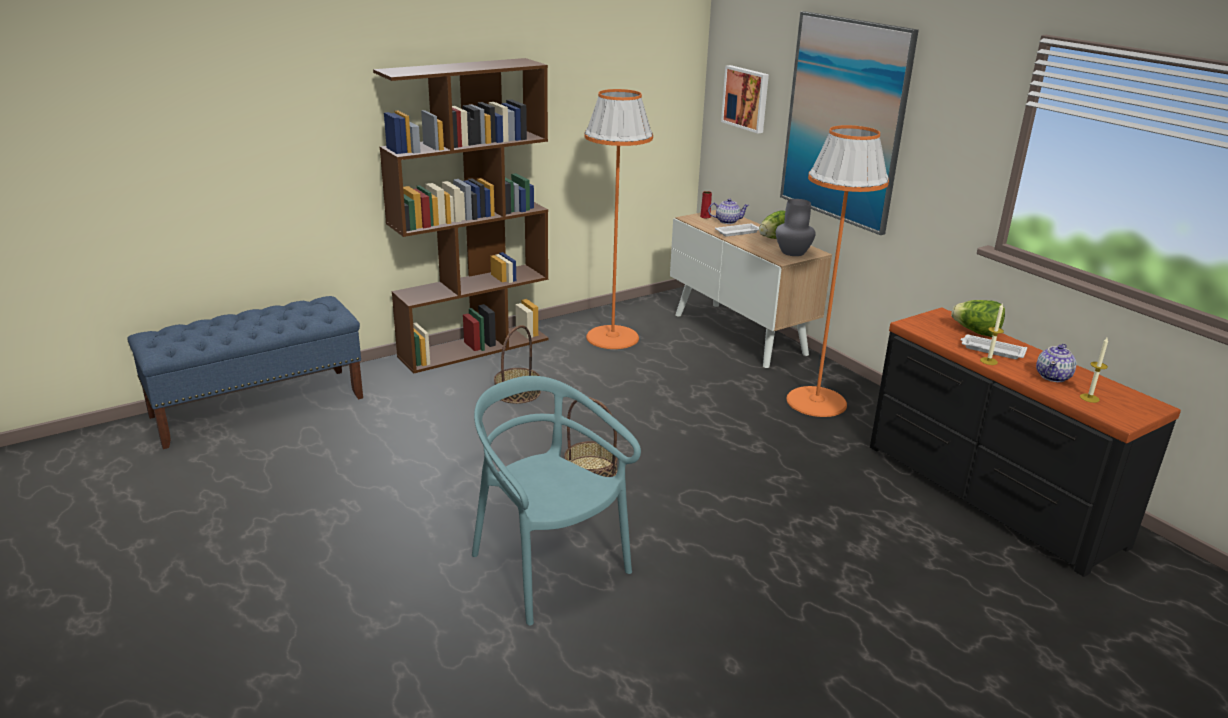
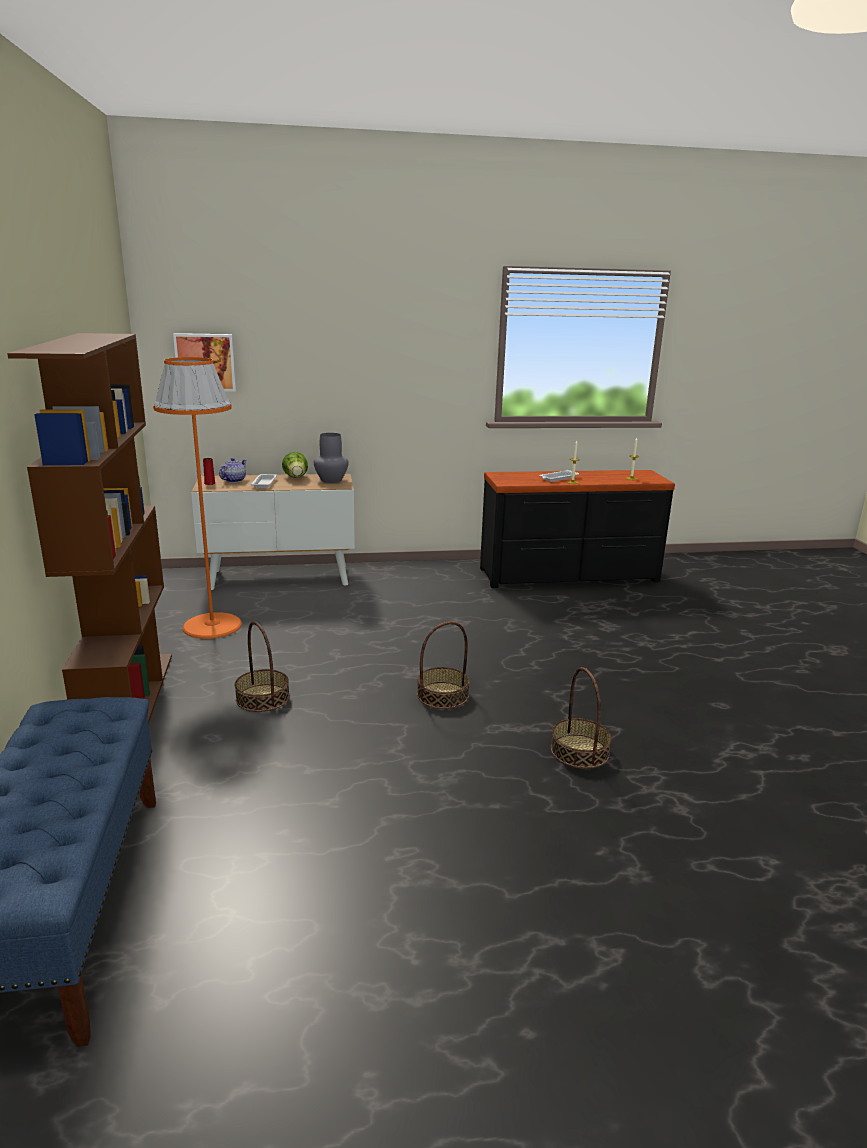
camera: 65 degrees left, 5 degrees down
turquoise chair [472,376,641,626] -> basket [551,667,612,769]
picture [780,11,919,235] -> none
orange floor lamp [786,125,889,417] -> none
lettuce [951,300,1005,337] -> none
teapot [1036,344,1077,382] -> none

